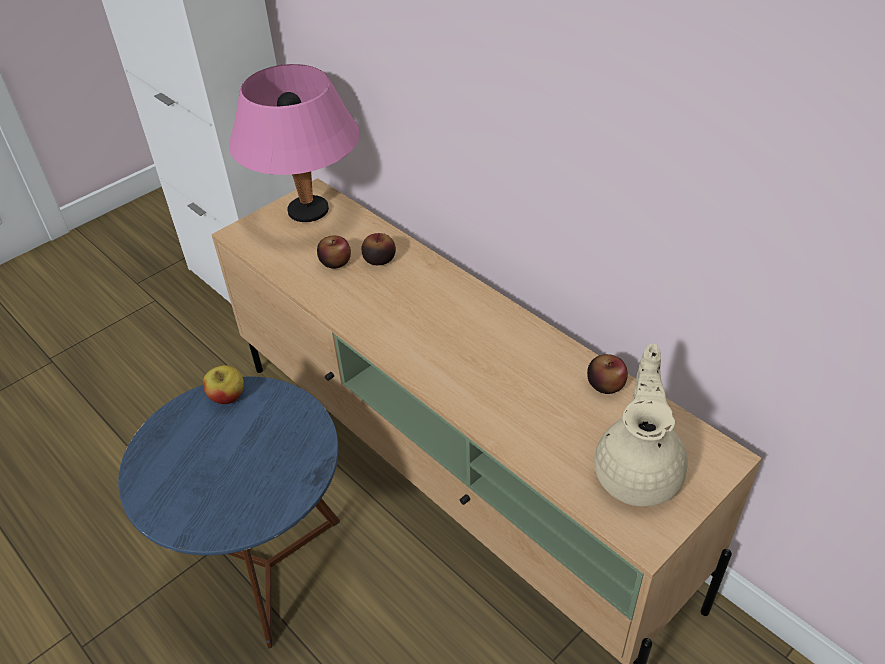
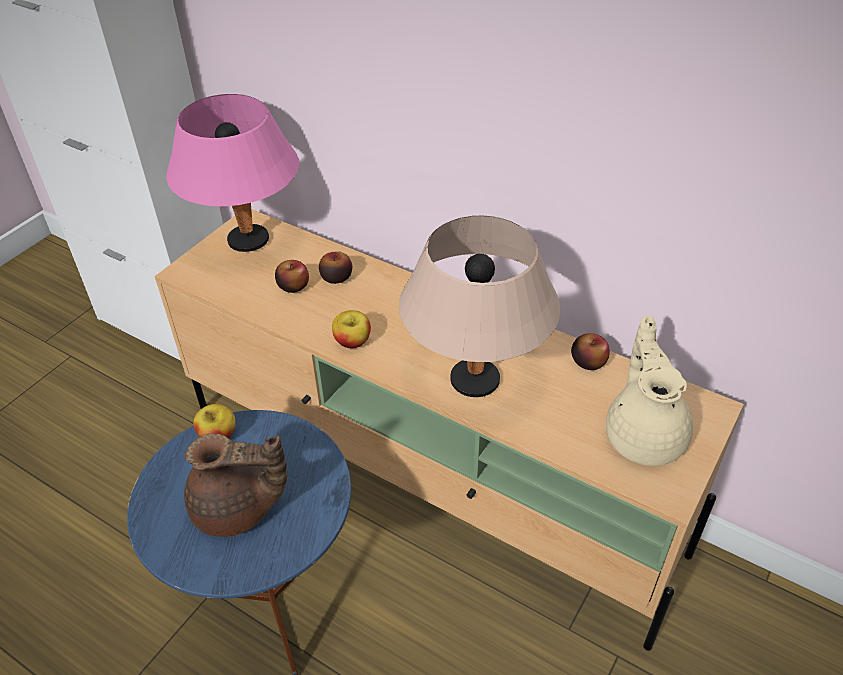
camera: 15 degrees left, 0 degrees up
none -> brown teapot [184,433,287,537]
none -> apple [332,310,371,348]
none -> beige table lamp [399,215,560,397]

